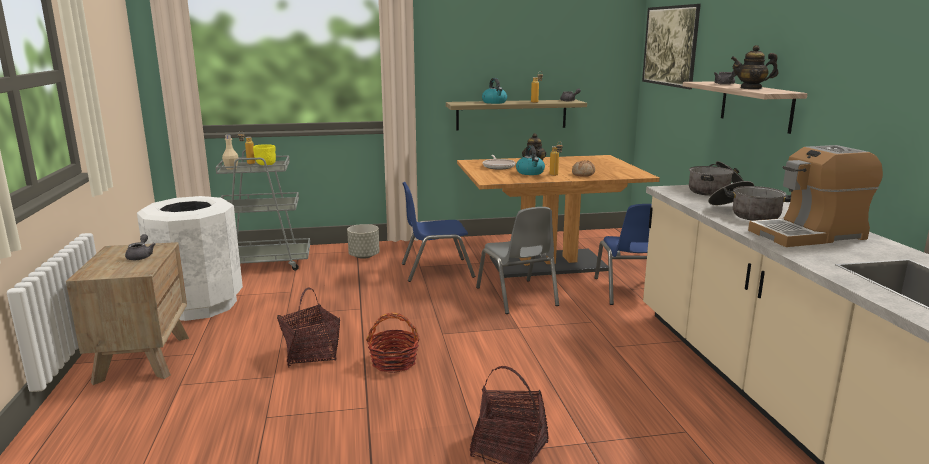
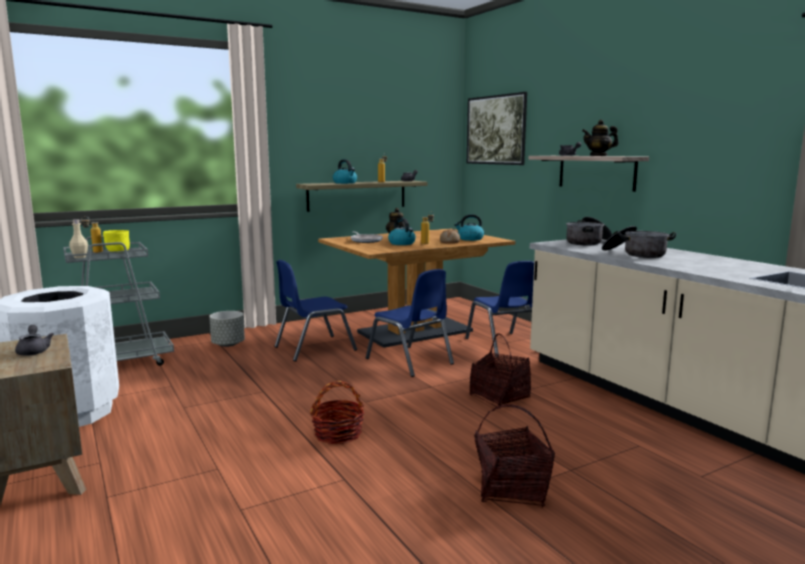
camera: 20 degrees left, 5 degrees down
basket [277,288,340,368] -> basket moved to [470,333,531,409]
grey chair [476,207,559,314] -> blue chair [366,269,454,377]
coffee machine [748,145,883,247] -> none
none -> kettle [454,214,484,241]

